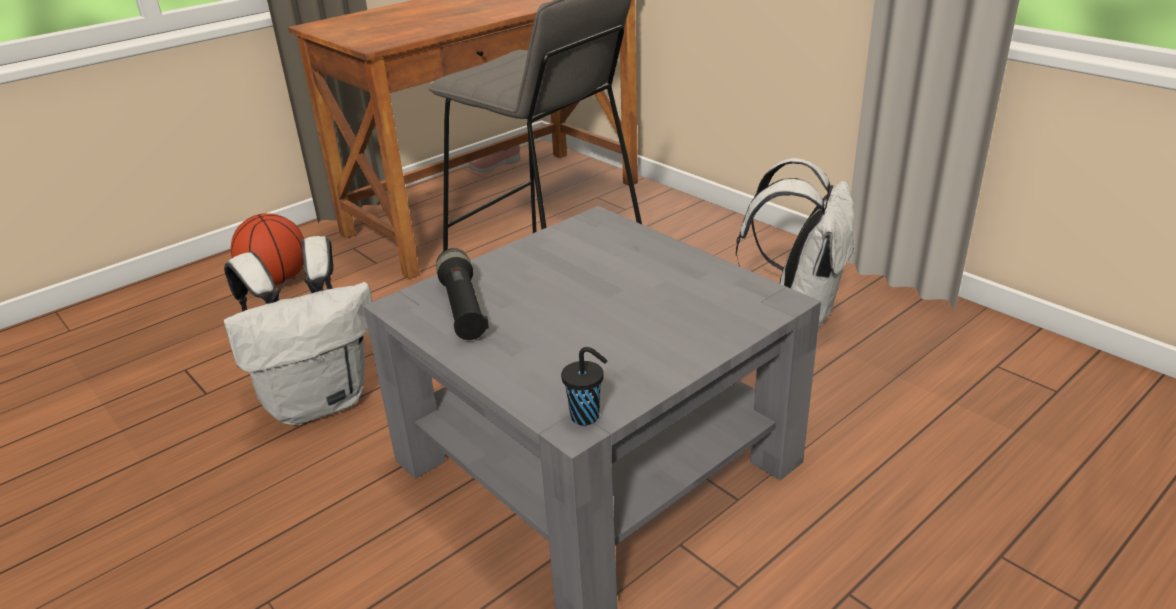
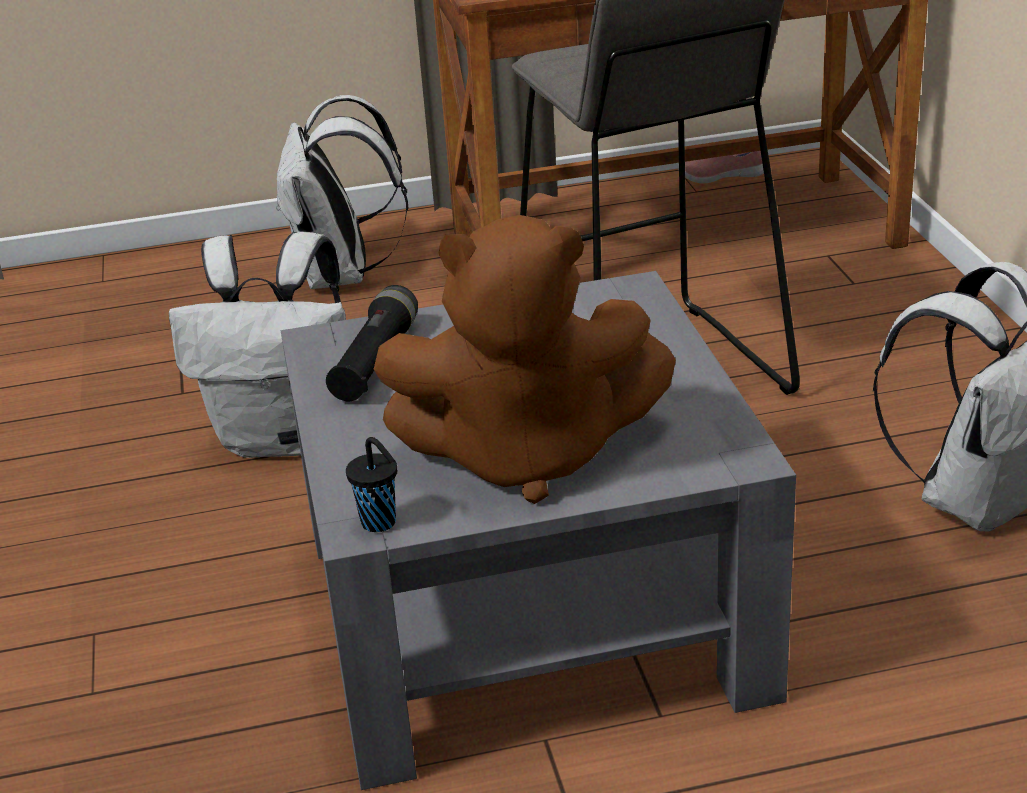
camera: 30 degrees right, 0 degrees up
basketball [231,213,304,285] -> white backpack [276,95,409,289]
none -> brown plush toy [374,215,676,504]

